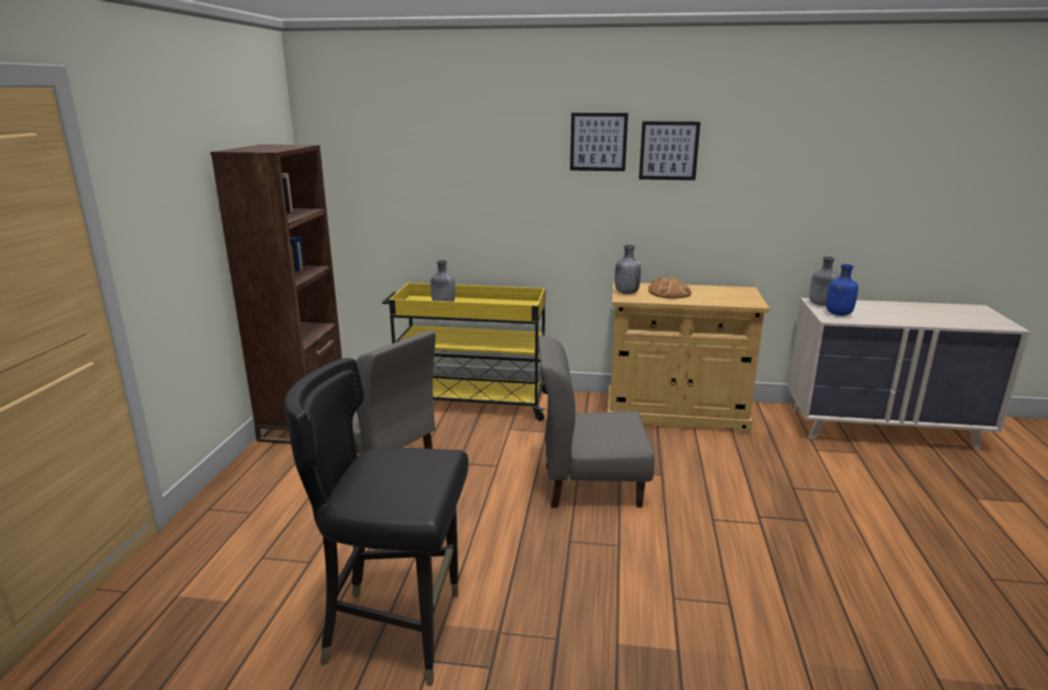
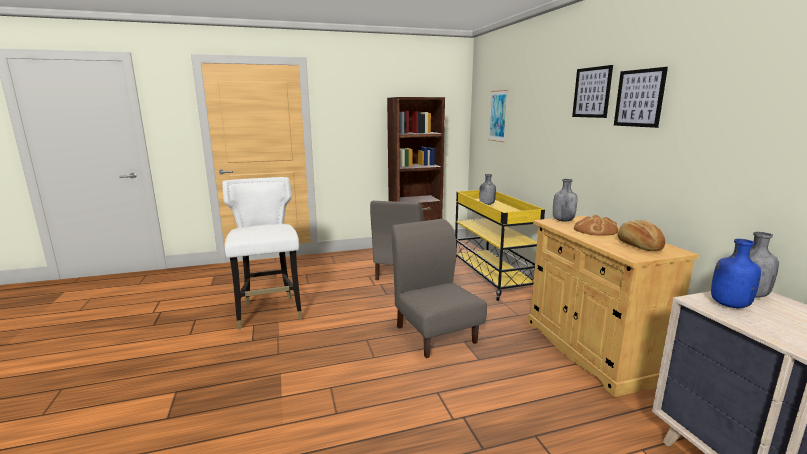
camera: 65 degrees right, 5 degrees down
black chair [284,358,469,686] -> white chair [222,177,302,330]
none -> picture [488,90,508,142]
none -> bread [618,220,665,251]

